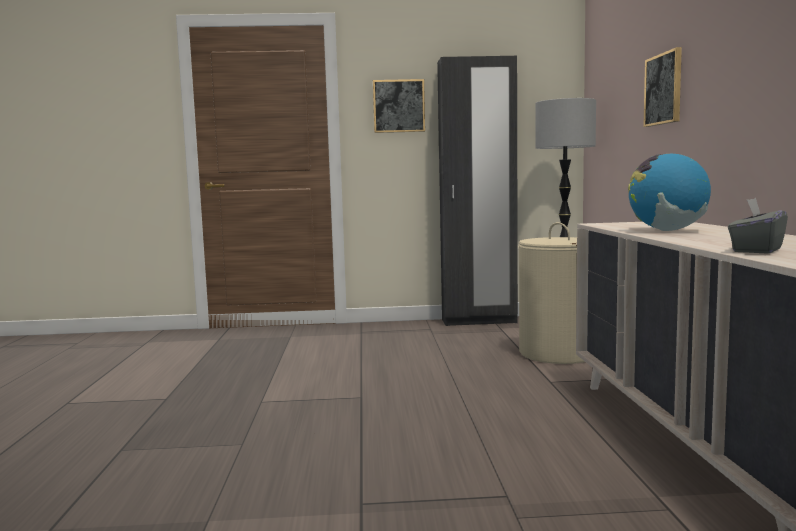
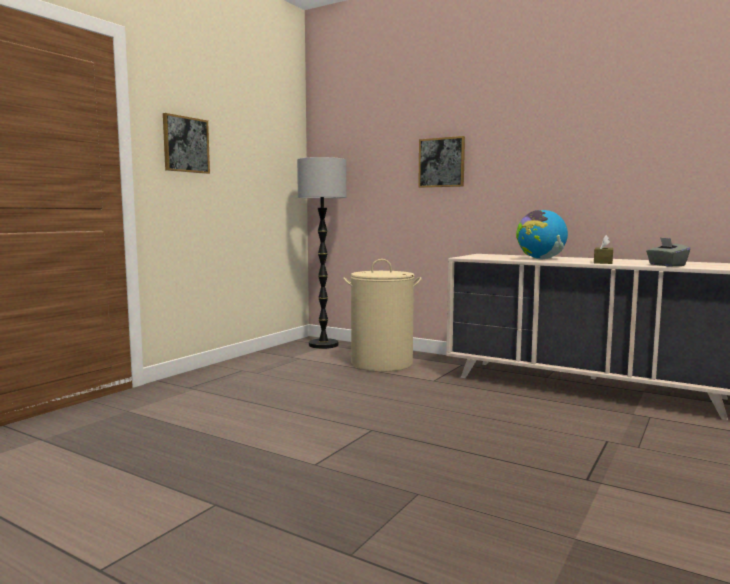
camera: 55 degrees left, 0 degrees up
black wardrobe [437,56,518,326] -> none
none -> brown tissue box [594,235,613,264]

